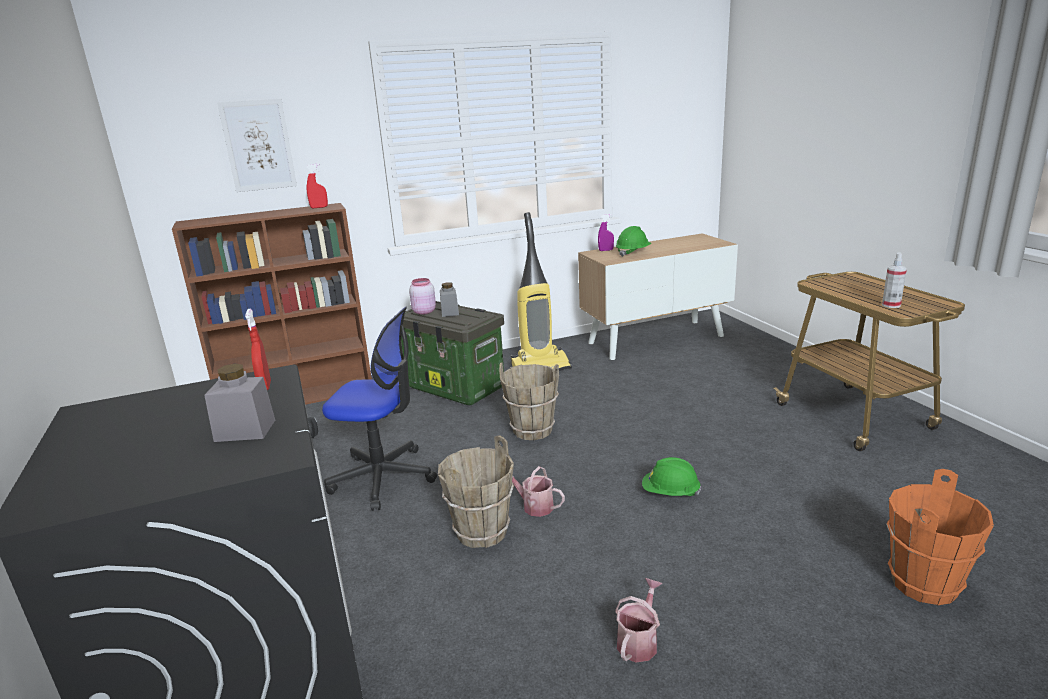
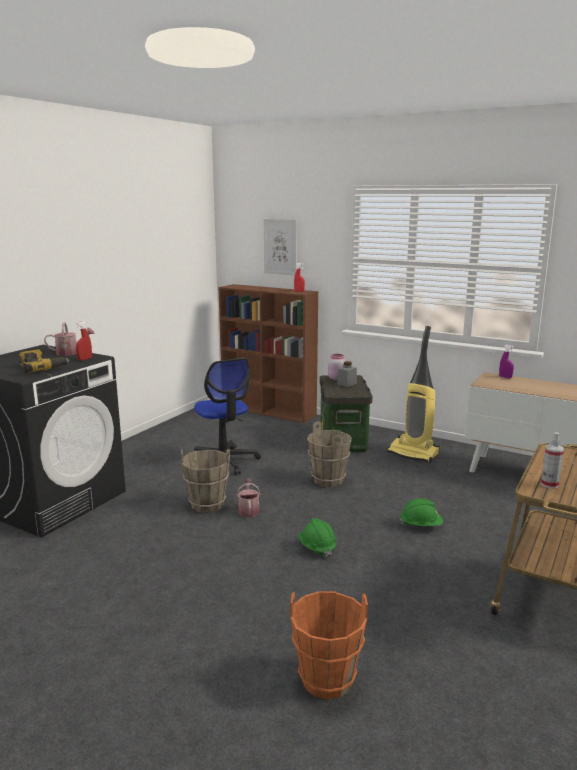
camera: 50 degrees right, 5 degrees down
grey jar [204,364,275,442] -> power drill [19,349,70,373]
watering can [615,578,662,663] -> watering can moved to [44,322,95,356]
green hard hat [616,226,652,257] -> green hard hat moved to [400,498,443,526]

